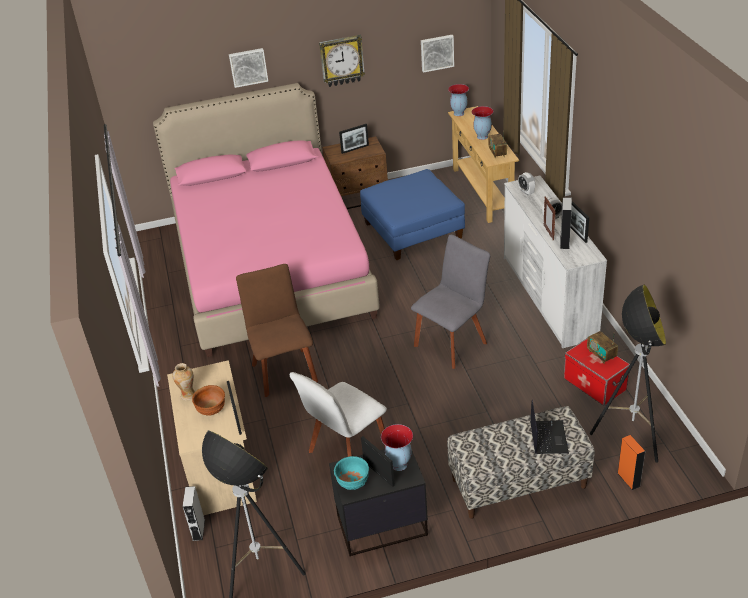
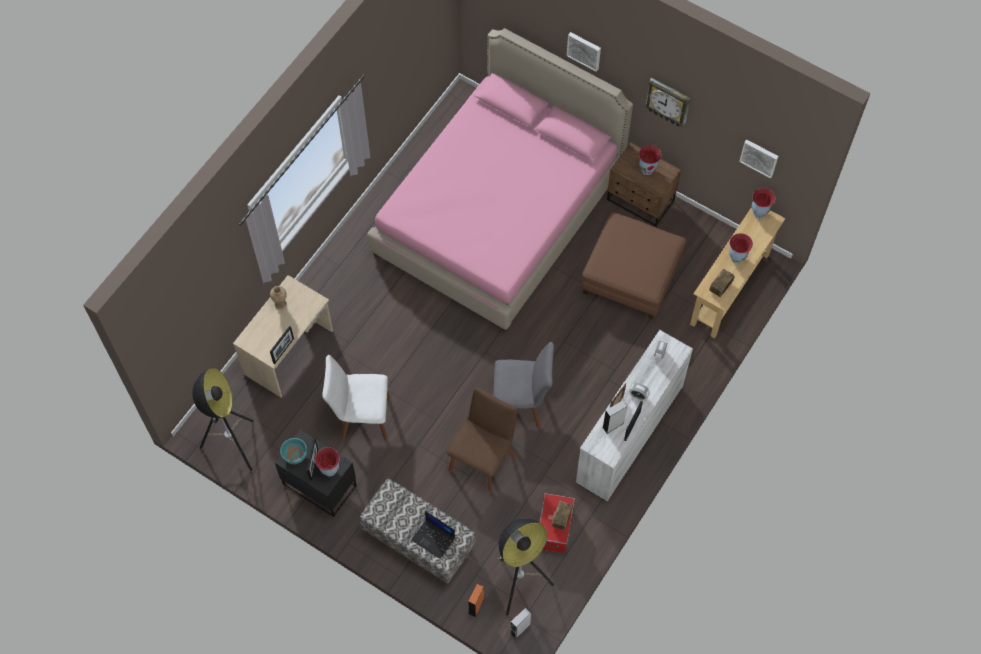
camera: 45 degrees right, 25 degrees up
grey speaker [182,486,205,541] -> grey speaker moved to [510,608,531,639]
brown bowl [192,385,225,416] -> none
brown chair [236,264,318,397] -> brown chair moved to [447,388,518,493]
picture frame [339,124,369,154] -> vase [639,145,661,175]
blue ottoman [360,169,465,260] -> brown ottoman [581,212,686,319]
laptop [530,399,569,454] -> laptop turned 75 degrees clockwise [411,511,455,559]

